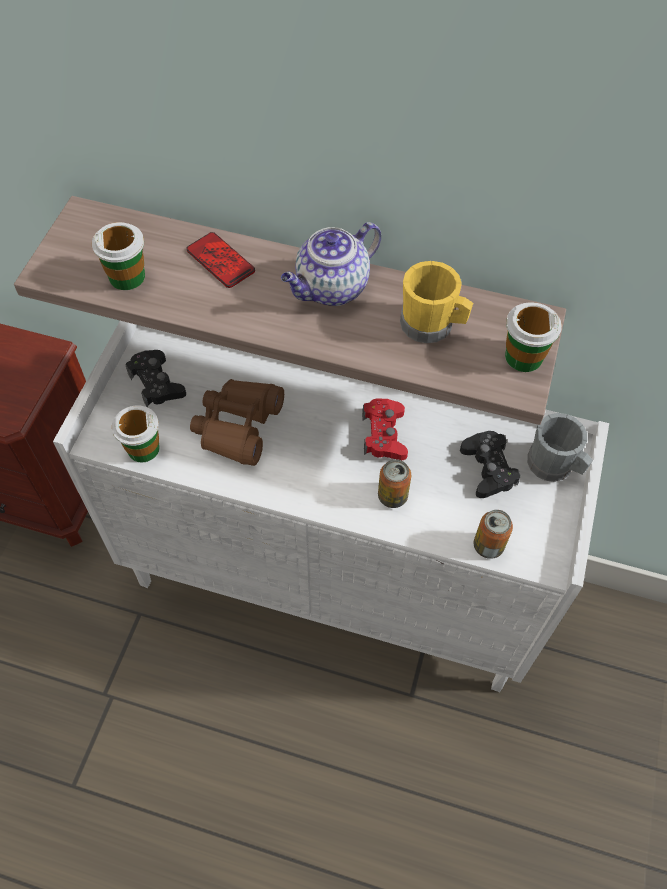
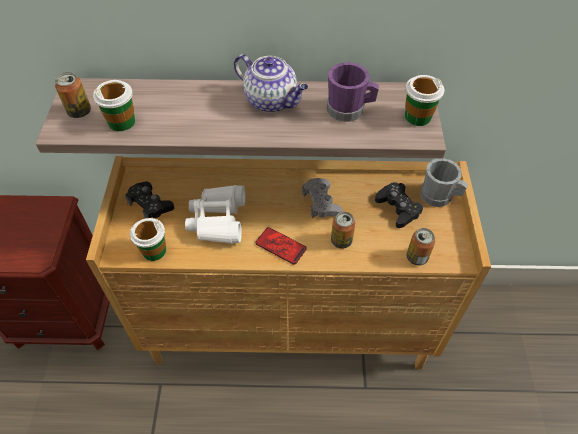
camera: 15 degrees left, 5 degrees down
white dresser [53,321,609,692] -> brown dresser [86,156,491,370]
phone [186,232,255,288] -> phone moved to [256,227,307,265]
brown binoculars [190,379,284,466] -> white binoculars [185,185,246,244]
teapot [281,222,381,306] -> teapot turned 90 degrees counterclockwise [234,54,308,113]
red game controller [362,398,408,460] -> grey game controller [302,178,343,218]
yellow mug [400,261,473,343] -> purple mug [327,62,379,122]
none -> can [55,72,91,118]

